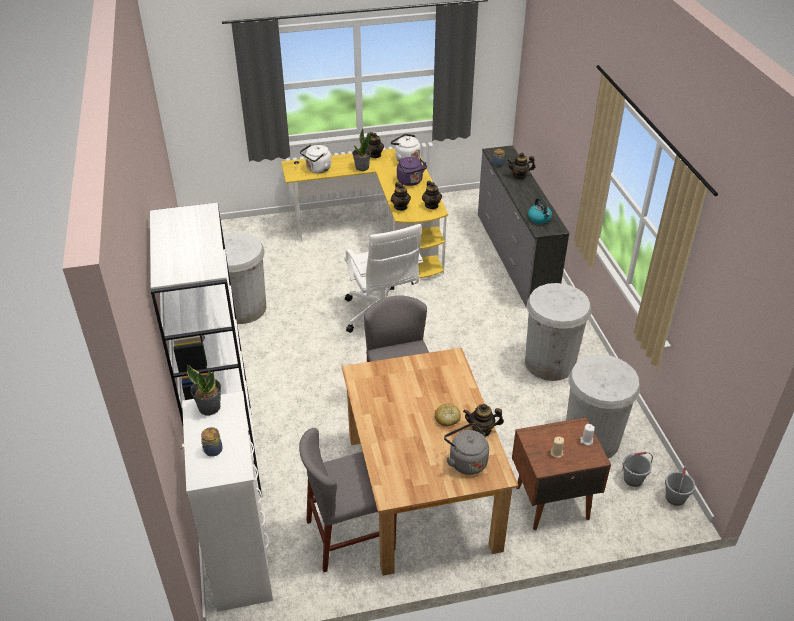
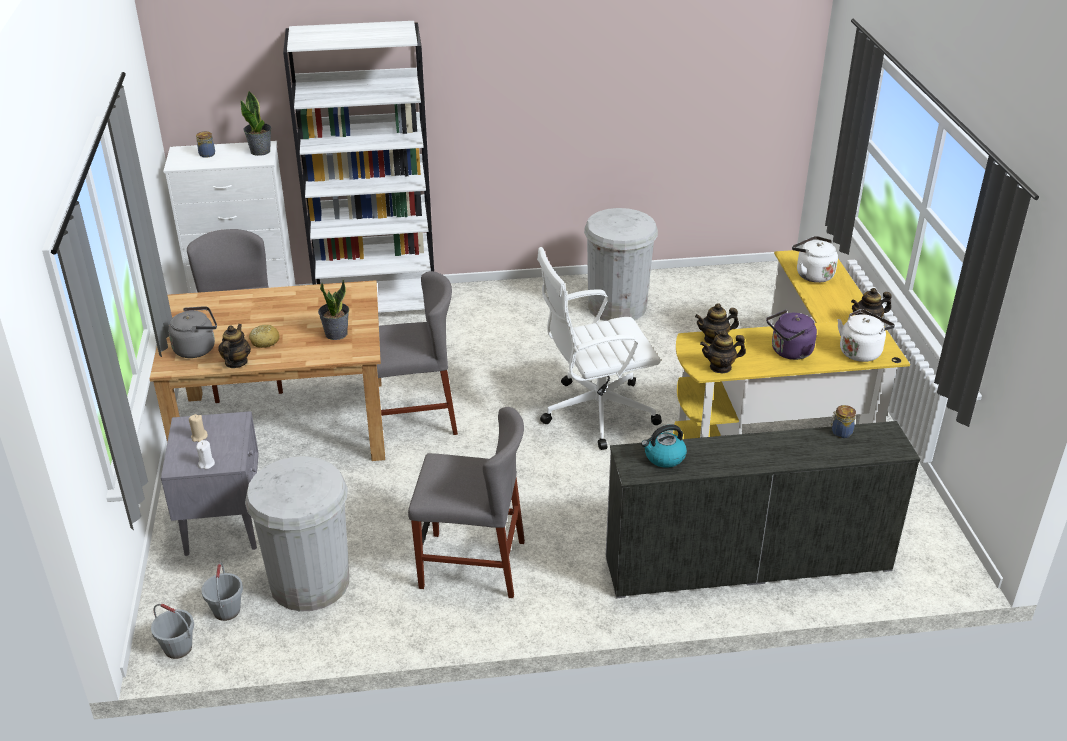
camera: 95 degrees right, 5 degrees down
potted plant [352,128,371,171] -> potted plant moved to [318,280,349,340]
teapot [507,153,535,179] -> none
brown nightstand [512,417,611,530] -> grey nightstand [161,411,259,556]
white trash can [525,283,591,381] -> grey chair [408,407,525,598]

